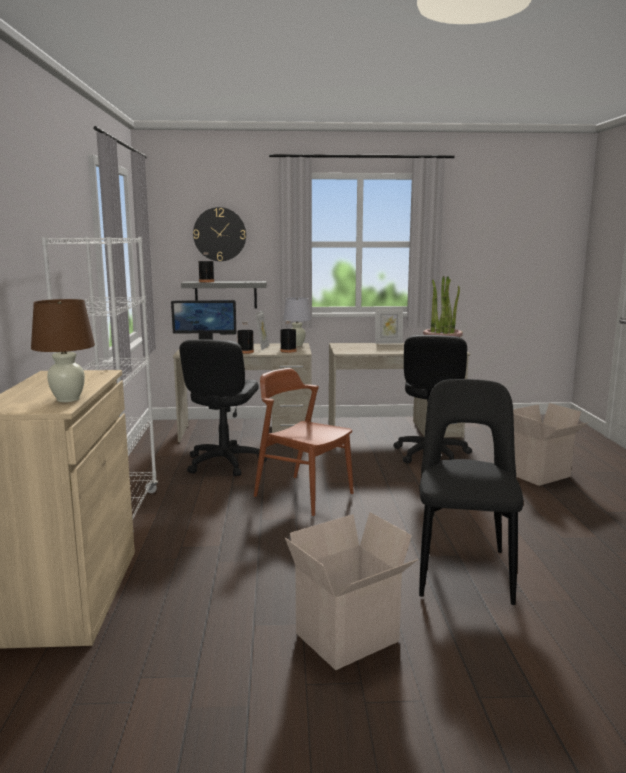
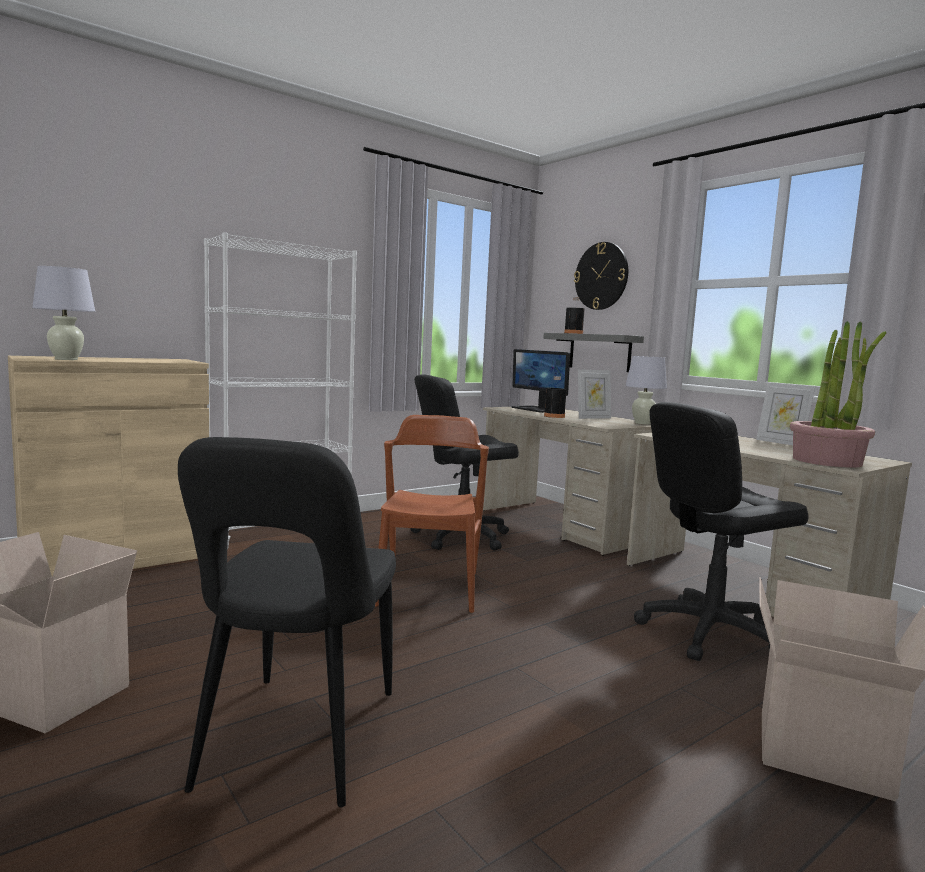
camera: 55 degrees right, 5 degrees down
brown table lamp [31,299,95,402] -> white table lamp [32,266,95,360]
black bottle [280,320,296,353] -> none
black chair [419,379,523,605] -> black chair turned 120 degrees clockwise [178,437,396,807]

